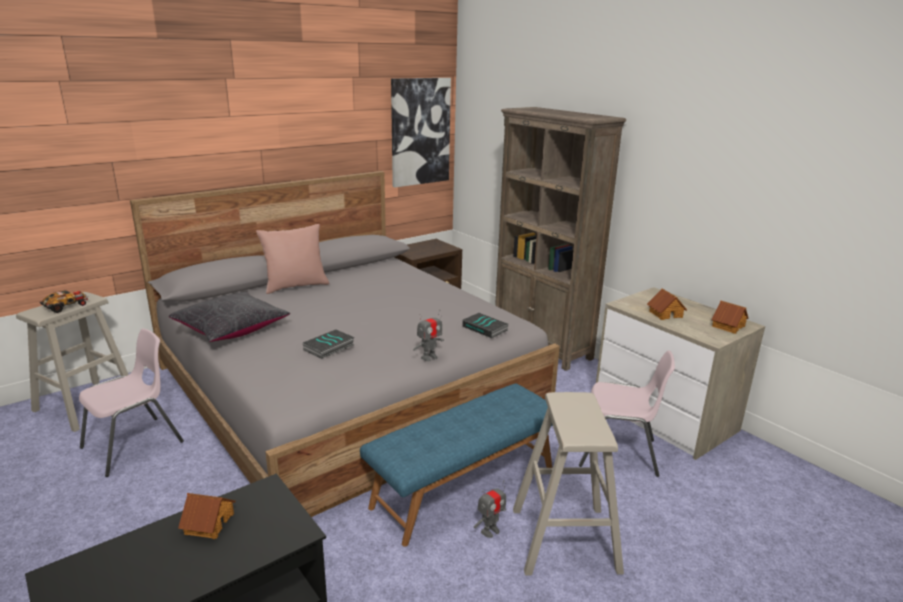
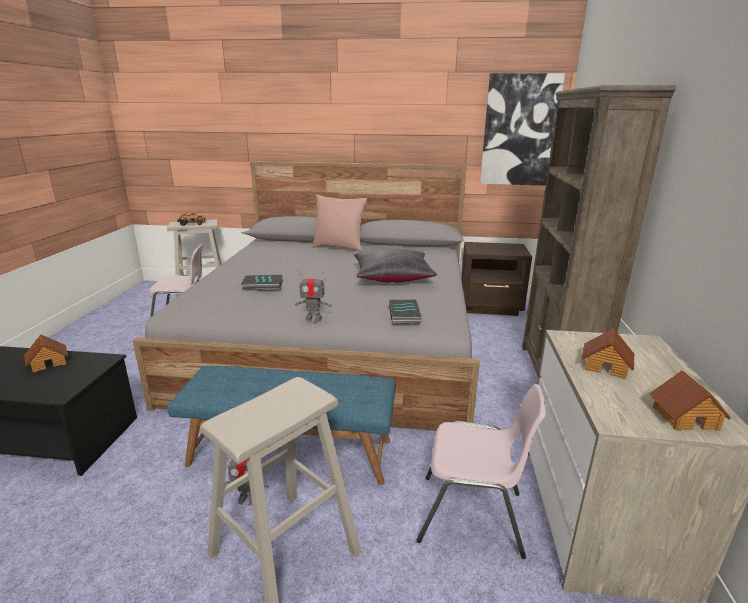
camera: 45 degrees right, 0 degrees up
black pillow [169,292,290,342] -> black pillow moved to [354,249,437,283]
pink chair [579,350,675,477] -> pink chair turned 45 degrees counterclockwise [416,384,546,559]

